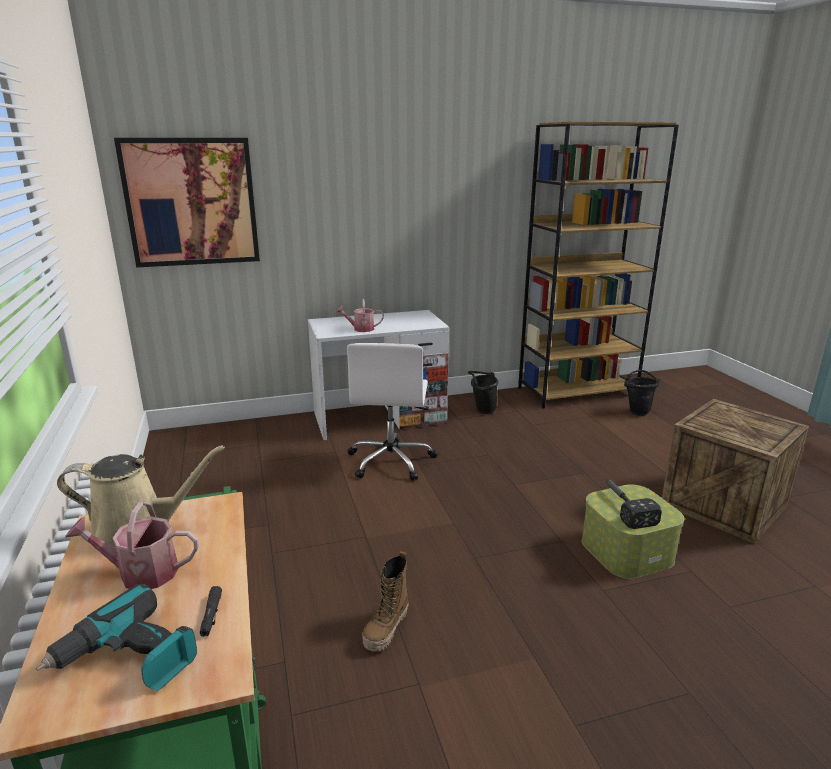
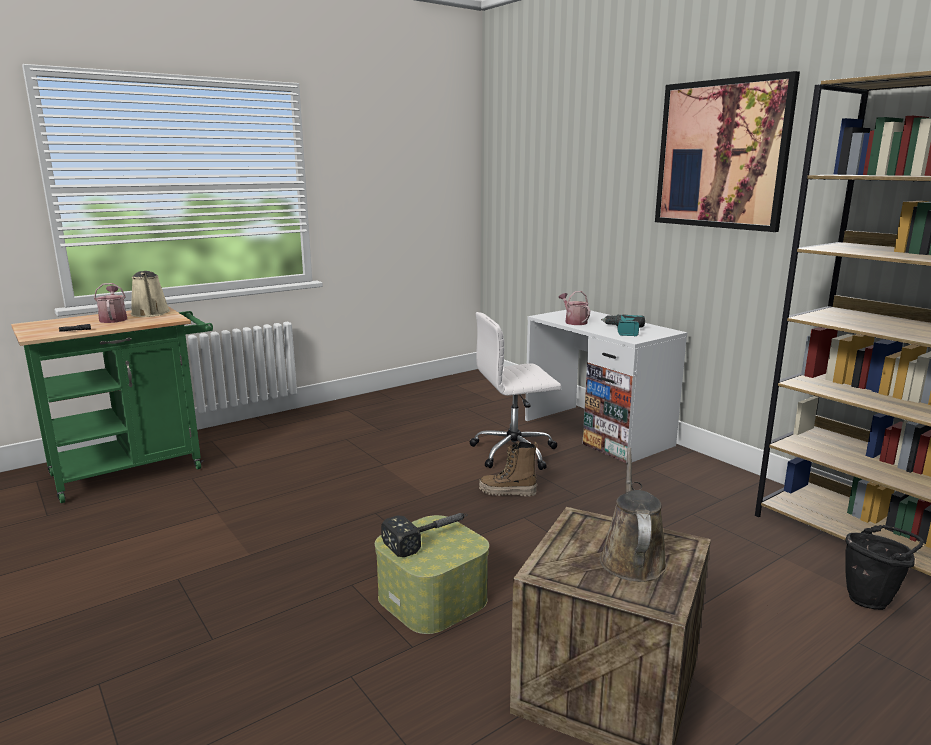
camera: 70 degrees right, 5 degrees down
power drill [36,584,197,691] -> power drill moved to [601,314,645,337]
picture [114,138,260,268] -> picture moved to [655,71,800,232]
boot [362,551,409,652] -> boot moved to [479,442,537,497]
black bucket [468,371,498,414] -> none
none -> brown watering can [599,447,667,582]

